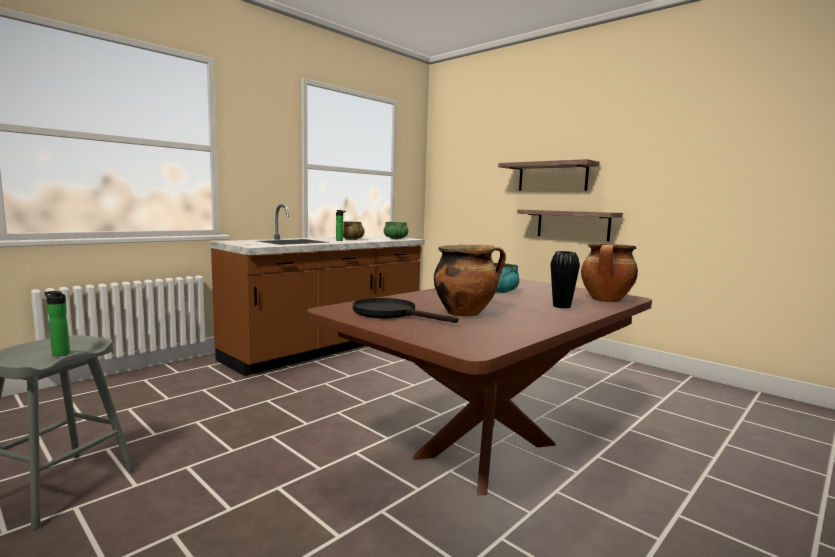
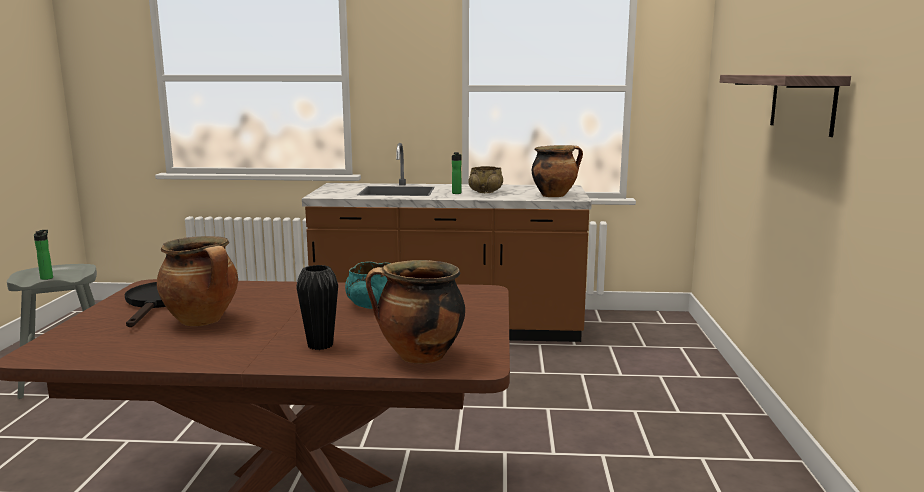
camera: 50 degrees right, 5 degrees up
green bowl [384,222,408,239] -> cooking pot [532,145,583,197]
shelf [517,209,623,241] -> none

